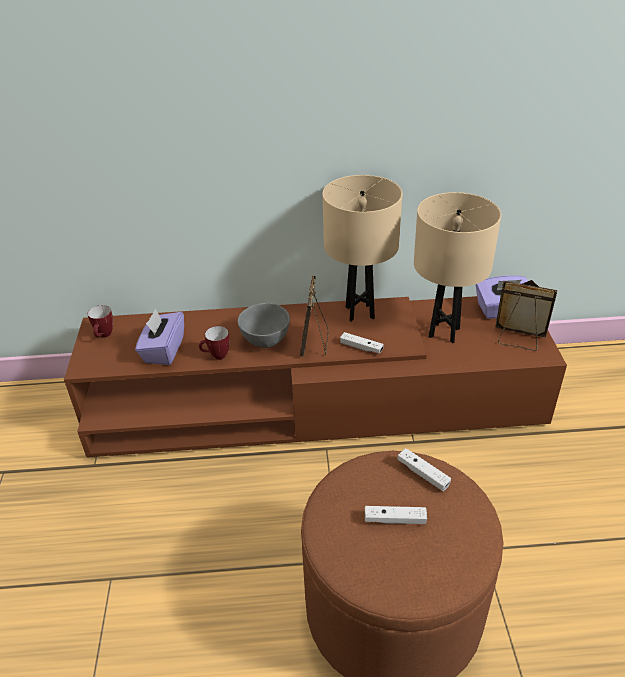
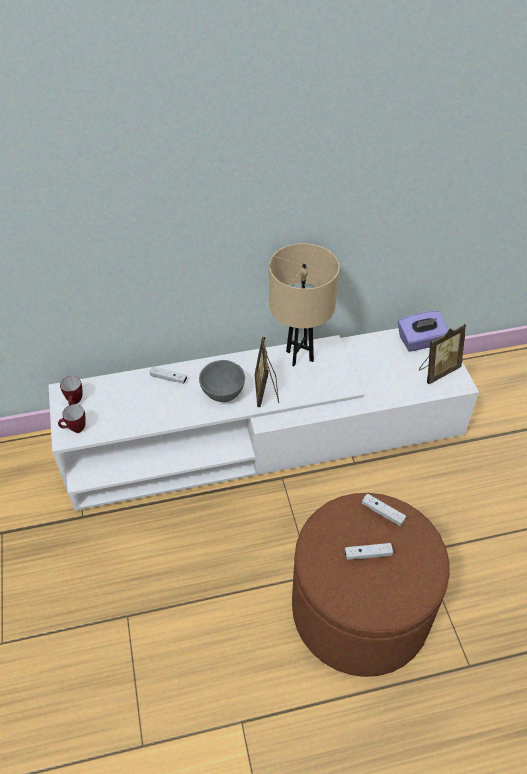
camera: 10 degrees left, 10 degrees up
brown tv stand [64,296,567,457] -> white tv stand [48,328,479,511]
purple tissue box [135,309,184,365] -> none
mug [199,326,230,360] -> mug moved to [58,404,86,433]
white game controller [340,332,383,353] -> white game controller moved to [150,366,187,384]
beige table lamp [414,192,501,343] -> none
picture frame [496,280,557,351] -> picture frame turned 135 degrees clockwise [419,324,466,384]

